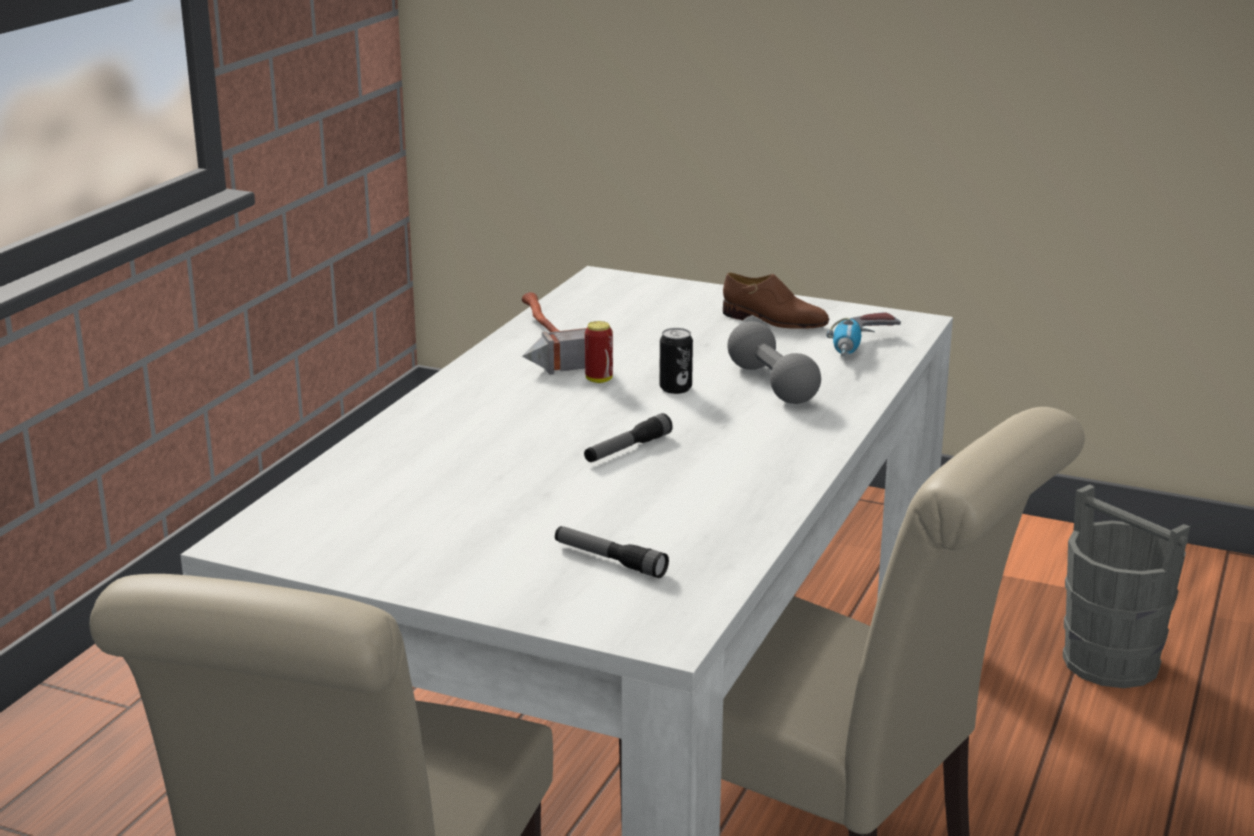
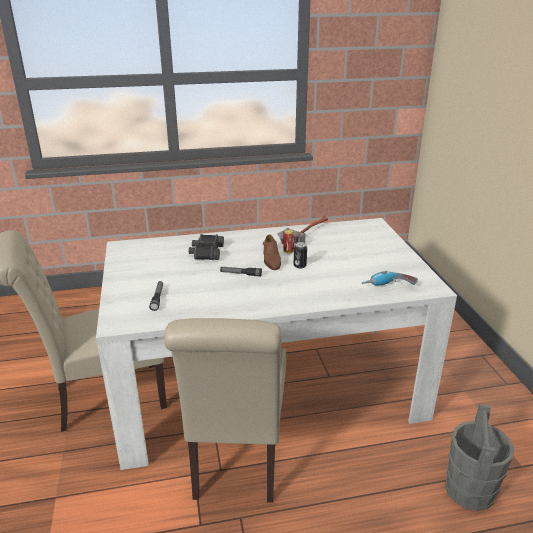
camera: 55 degrees right, 5 degrees up
brown shoe [723,273,829,329] -> brown shoe moved to [263,234,281,270]
grey dumbbell [727,321,821,404] -> none
none -> black binoculars [188,234,224,260]

